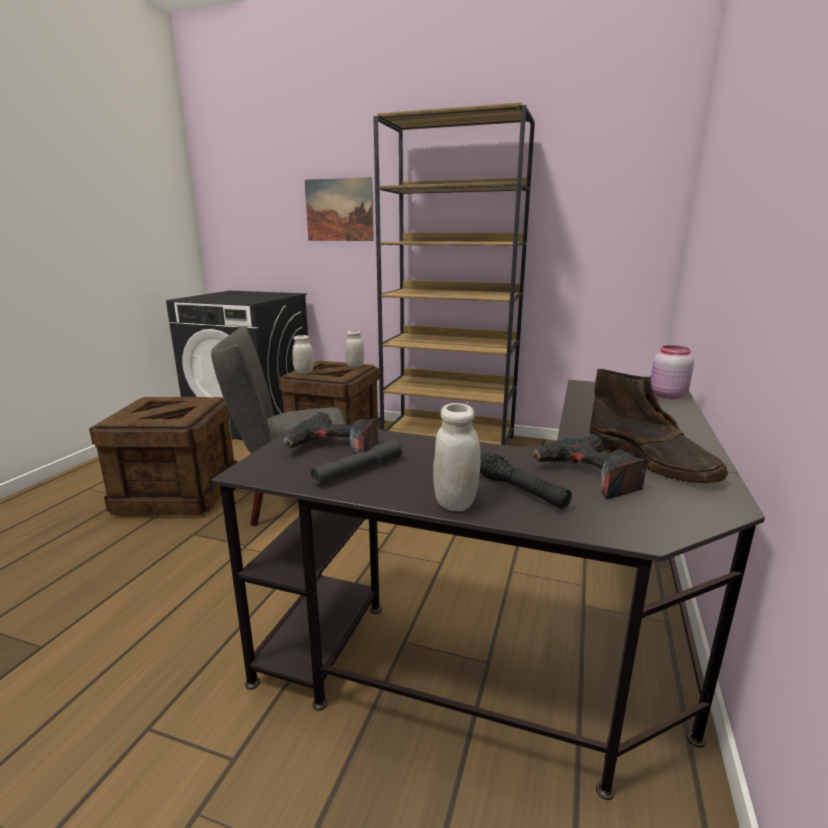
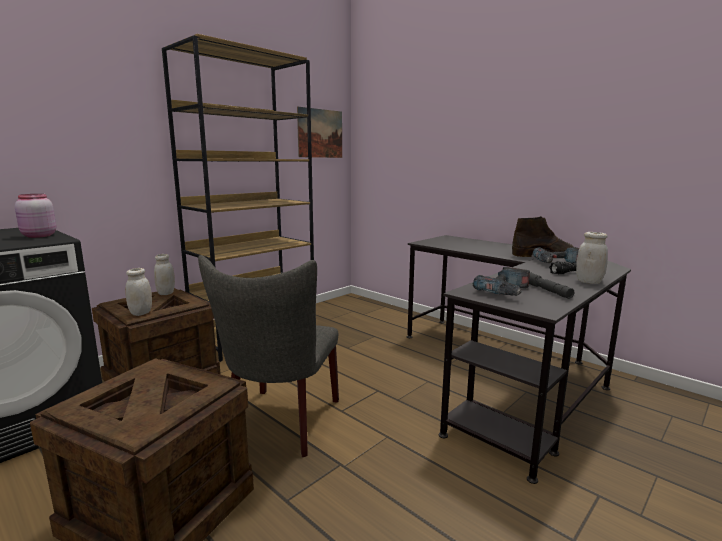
camera: 65 degrees left, 5 degrees down
picture [305,177,374,241] -> picture moved to [297,107,342,158]
pink jar [651,345,694,398] -> pink jar moved to [15,194,56,238]

